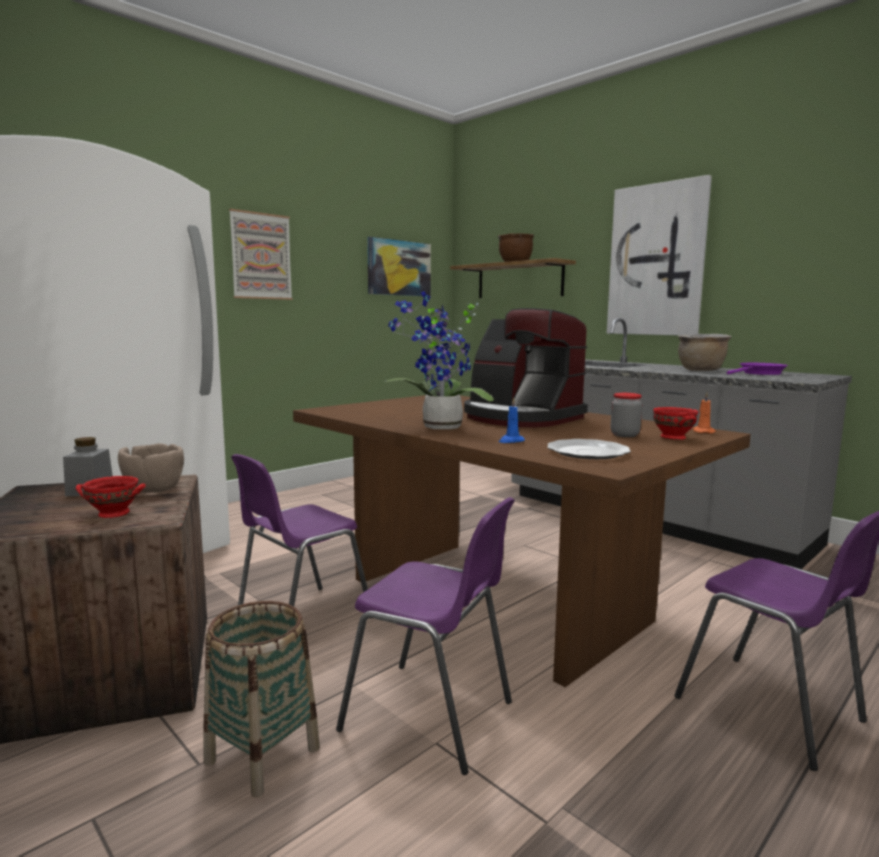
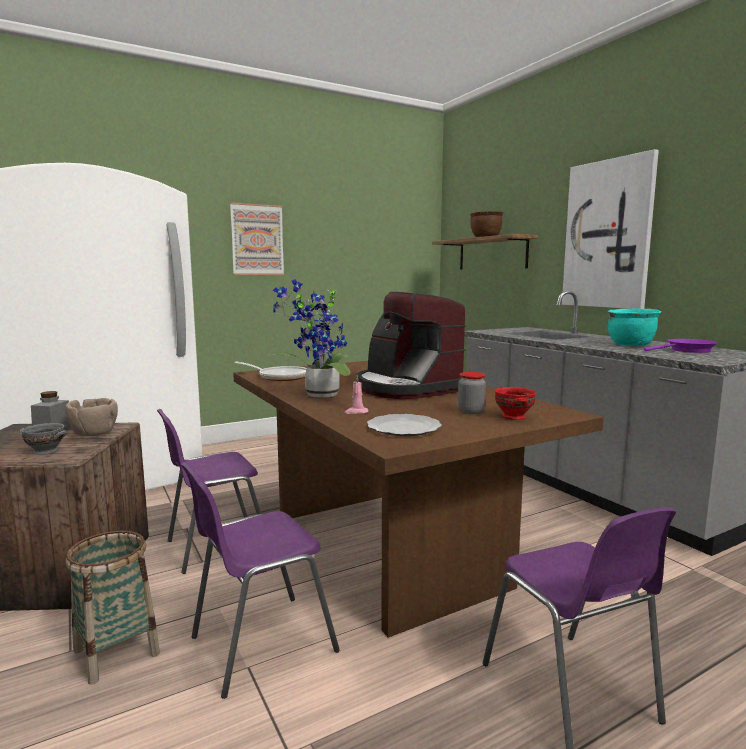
camera: 15 degrees right, 0 degrees up
red bowl [76,476,146,518] -> grey bowl [20,423,67,455]
purple chair [336,497,515,775] -> purple chair turned 105 degrees clockwise [180,462,340,699]
picture [367,237,431,296] -> none
blue candle [499,397,525,443] -> pink candle [344,375,368,414]
brown cooking pot [678,334,731,371] -> turquoise cooking pot [607,308,661,346]
orange candle [693,393,716,434] -> none
none -> frying pan [234,362,307,381]

